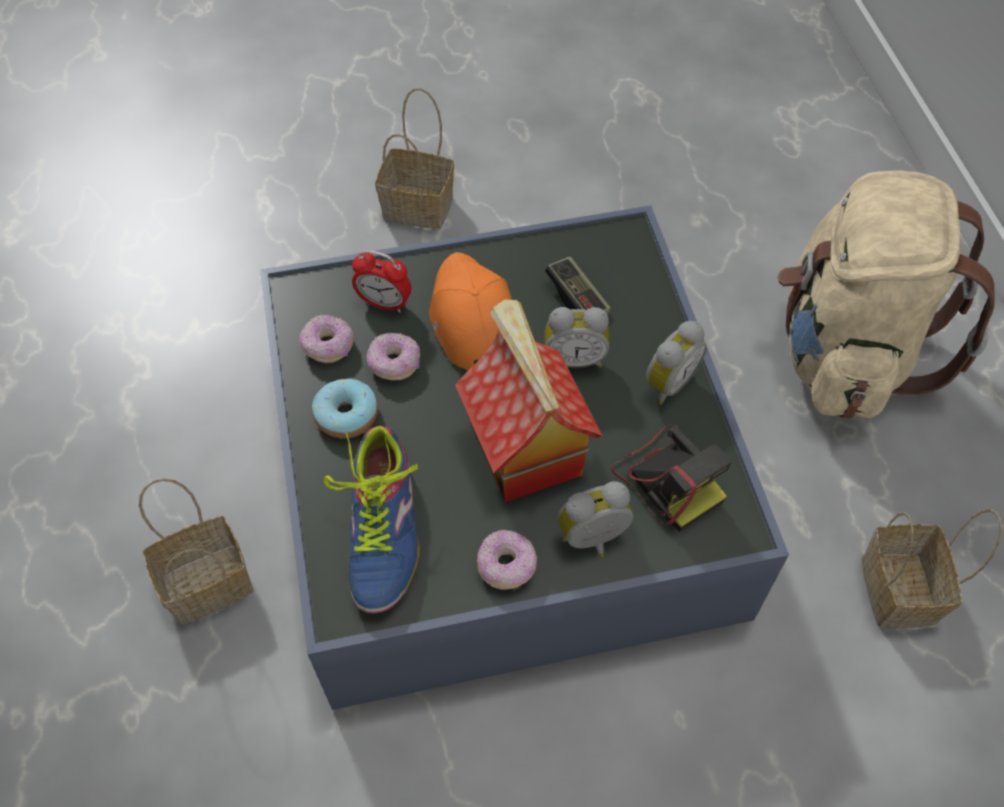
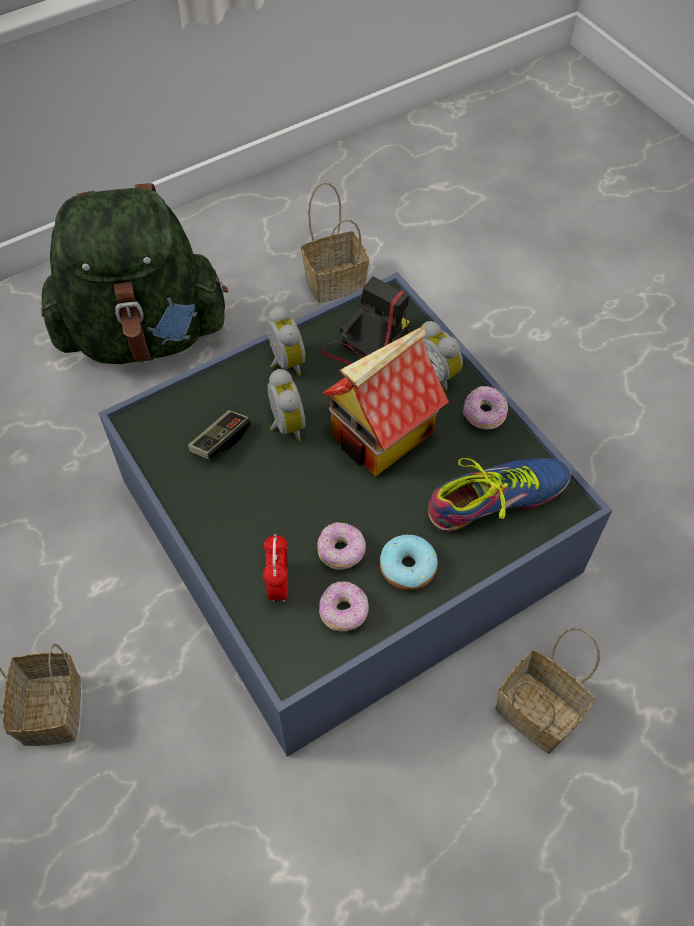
camera: 110 degrees left, 0 degrees up
orange cap [429,252,512,370] -> none
alarm clock [646,321,707,405] -> alarm clock turned 45 degrees clockwise [266,306,305,376]
beige backpack [778,171,995,419] -> green backpack [40,183,228,364]

